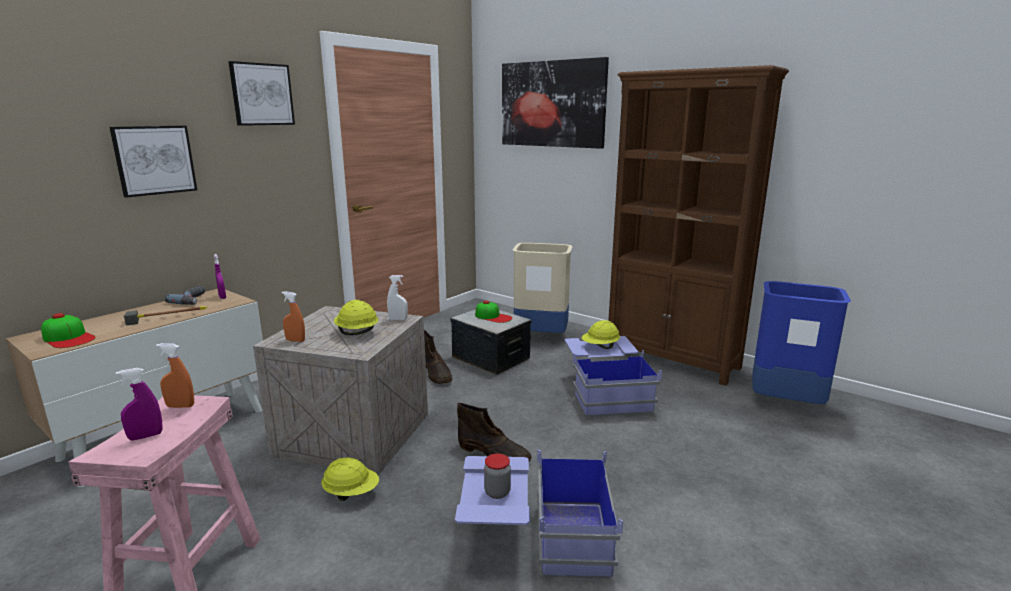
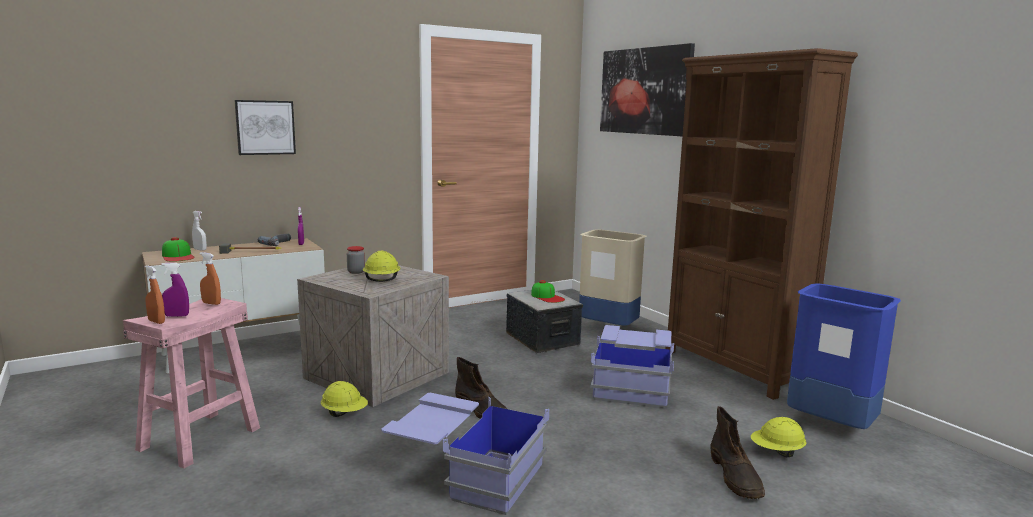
camera: 20 degrees right, 5 degrees down
picture [228,61,295,126] -> none
orange spray bottle [282,291,305,342] -> orange spray bottle moved to [145,266,165,324]
white spray bottle [387,275,408,320] -> white spray bottle moved to [192,211,207,251]
brown boot [424,330,453,384] -> brown boot moved to [710,406,765,499]
jar [484,454,511,499] -> jar moved to [347,246,365,274]
yellow hard hat [582,320,620,349] -> yellow hard hat moved to [751,417,807,457]

